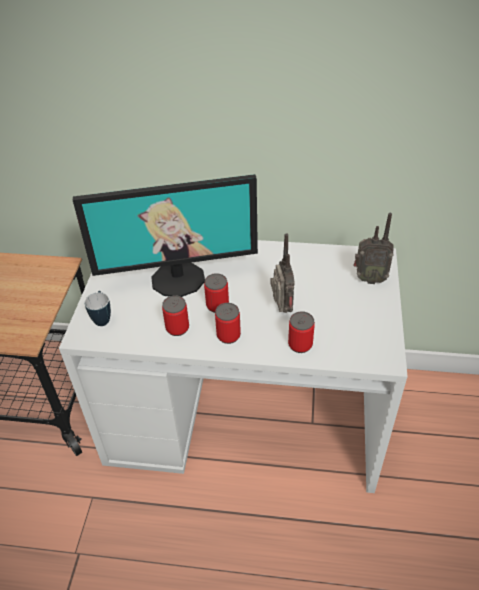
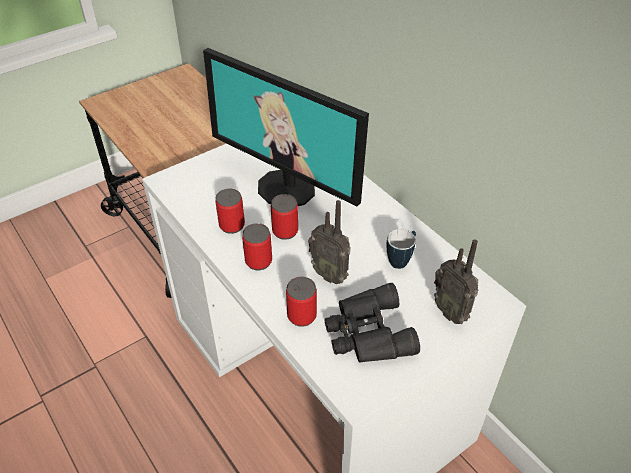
camera: 45 degrees right, 0 degrees up
mug [84,291,111,326] -> mug moved to [387,229,416,269]
radio [271,233,295,313] -> radio turned 90 degrees clockwise [308,200,350,284]
none -> black binoculars [324,283,420,363]

